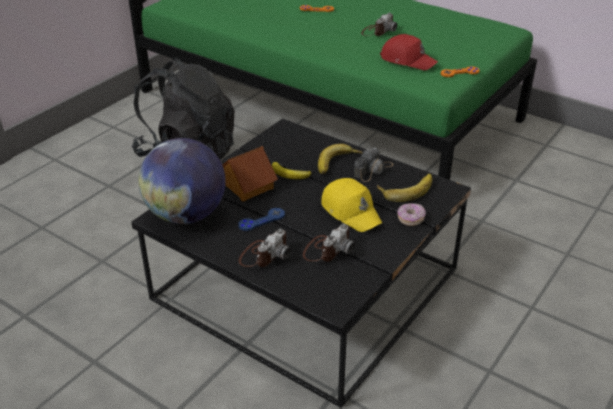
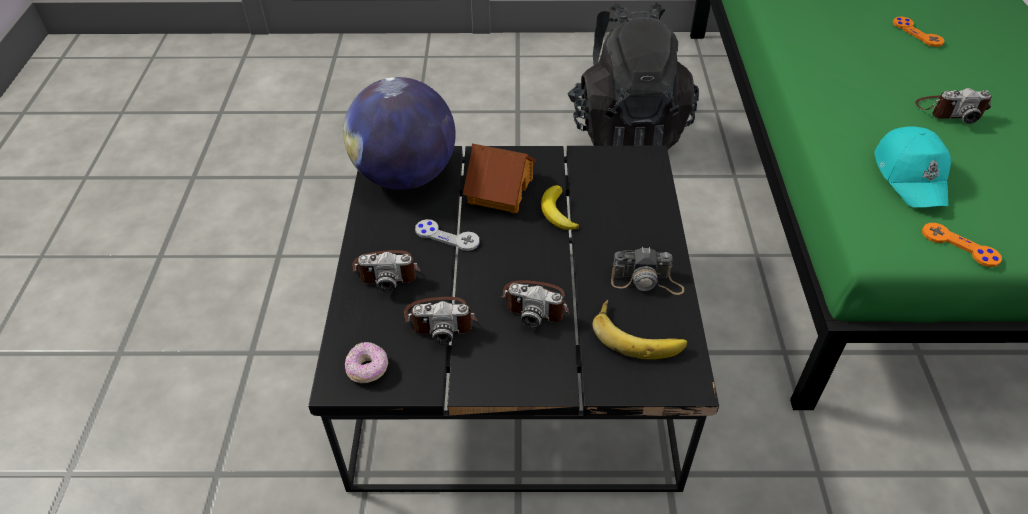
camera: 55 degrees right, 10 degrees up
blue game controller [238,208,285,231] -> grey game controller [415,219,479,251]
banana [318,144,363,174] -> none
yellow cap [321,178,382,232] -> camera [501,280,570,328]
red cap [380,34,438,70] -> turquoise cap [874,126,951,207]
donut [398,203,426,226] -> donut moved to [345,342,388,383]

